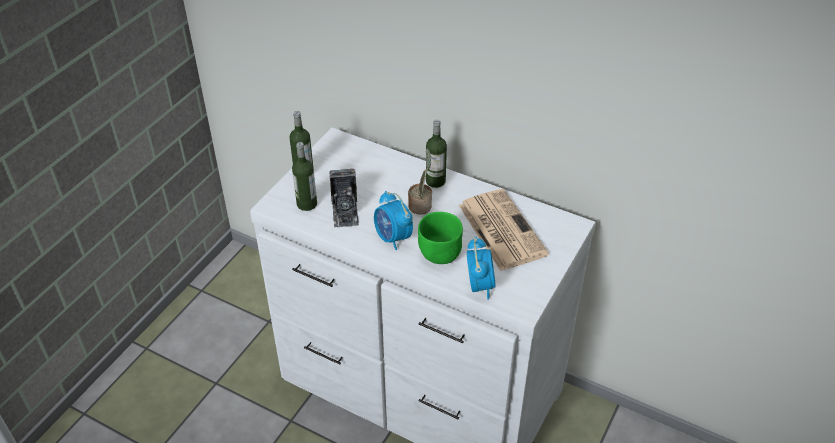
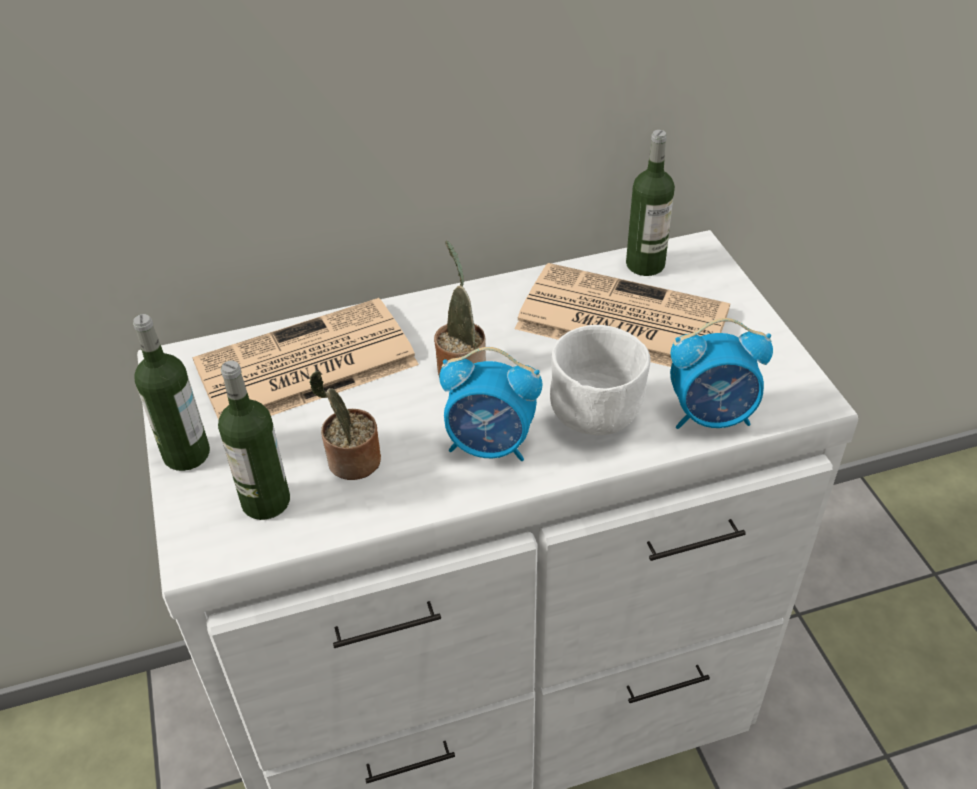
camera: 45 degrees left, 0 degrees up
camera [329,169,359,228] -> potted plant [309,371,381,480]
green bowl [418,212,463,264] -> white bowl [550,325,651,435]
bottle [426,120,447,188] -> bottle moved to [626,130,675,276]
alarm clock [467,236,496,300] -> alarm clock turned 135 degrees clockwise [670,318,773,429]
none -> newspaper [192,298,419,420]

